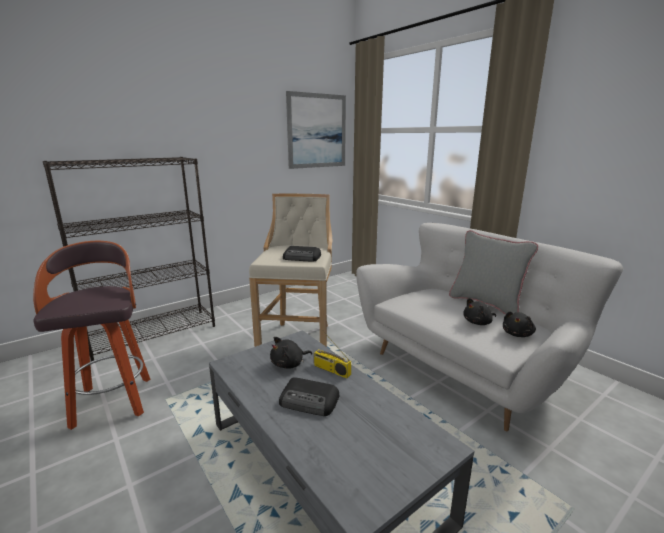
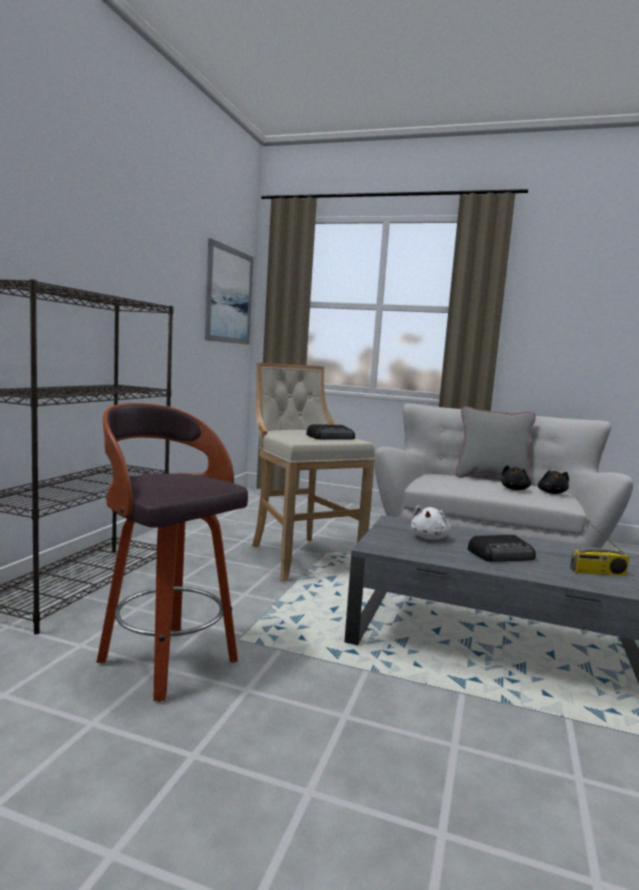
camera: 35 degrees left, 10 degrees down
black plush toy [270,337,312,368] -> white plush toy [411,505,451,539]
radio [313,331,351,378] -> radio moved to [570,521,629,576]

